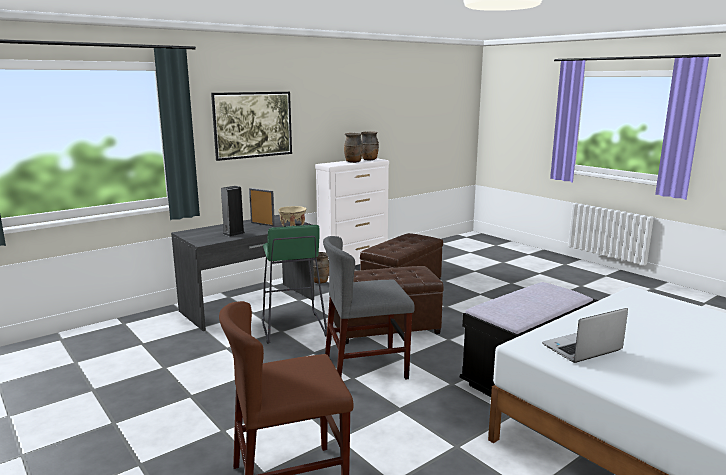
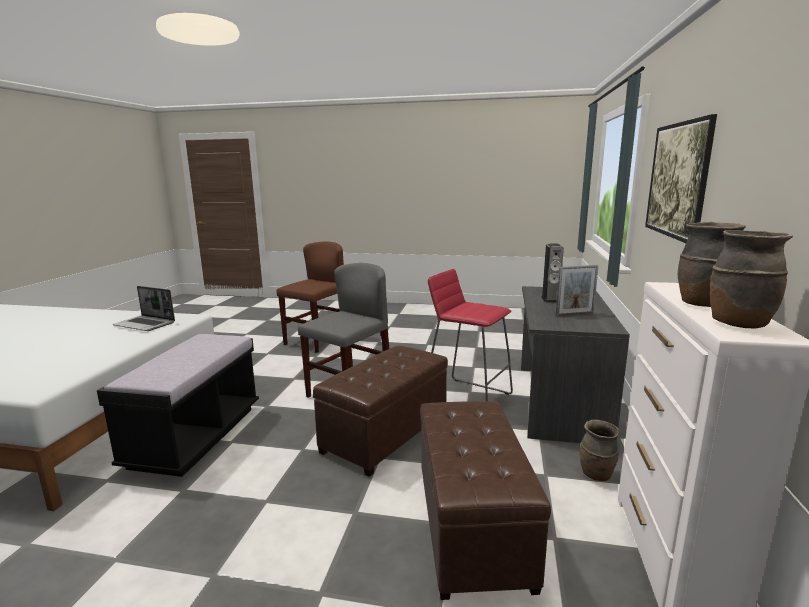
camera: 140 degrees right, 0 degrees up
green stool [262,225,327,344] -> red stool [428,269,513,401]
beige bowl [278,206,306,226] -> none
laptop [542,308,628,363] -> laptop turned 90 degrees clockwise [113,286,175,331]

